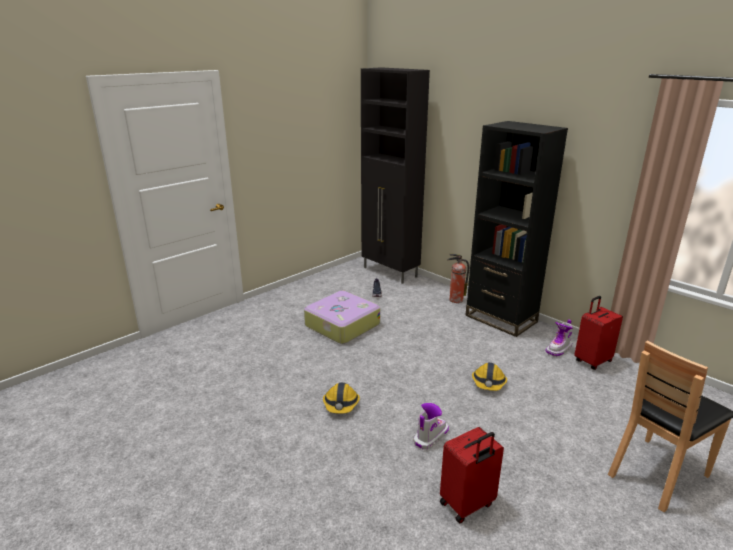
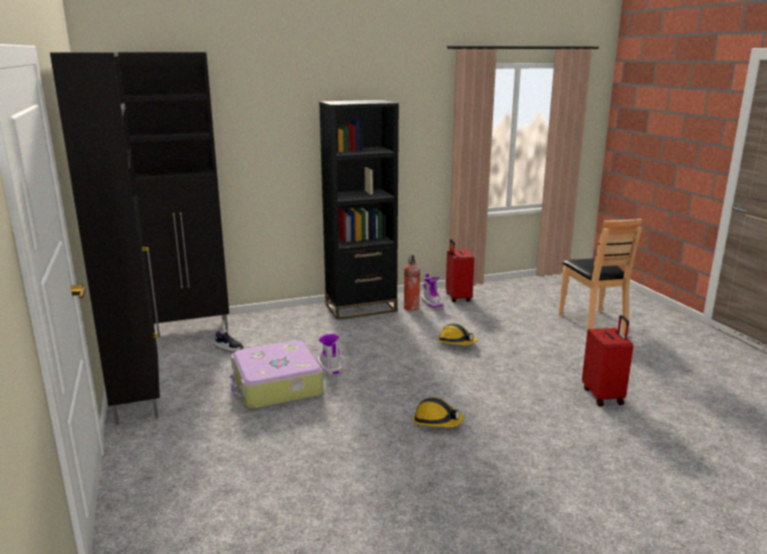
camera: 65 degrees left, 5 degrees down
boot [413,403,449,450] -> boot moved to [317,334,342,376]
fire extinguisher [447,254,469,303] -> fire extinguisher moved to [404,255,420,311]
none -> black cabinet [50,52,160,425]

